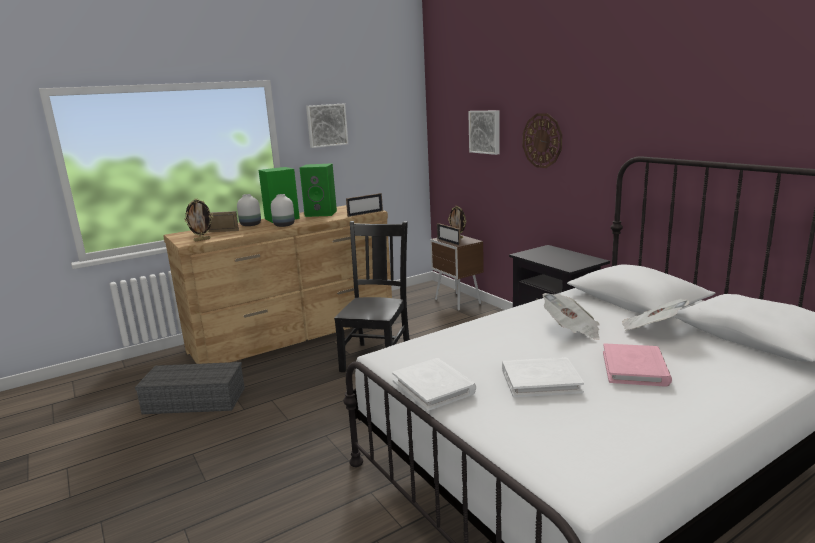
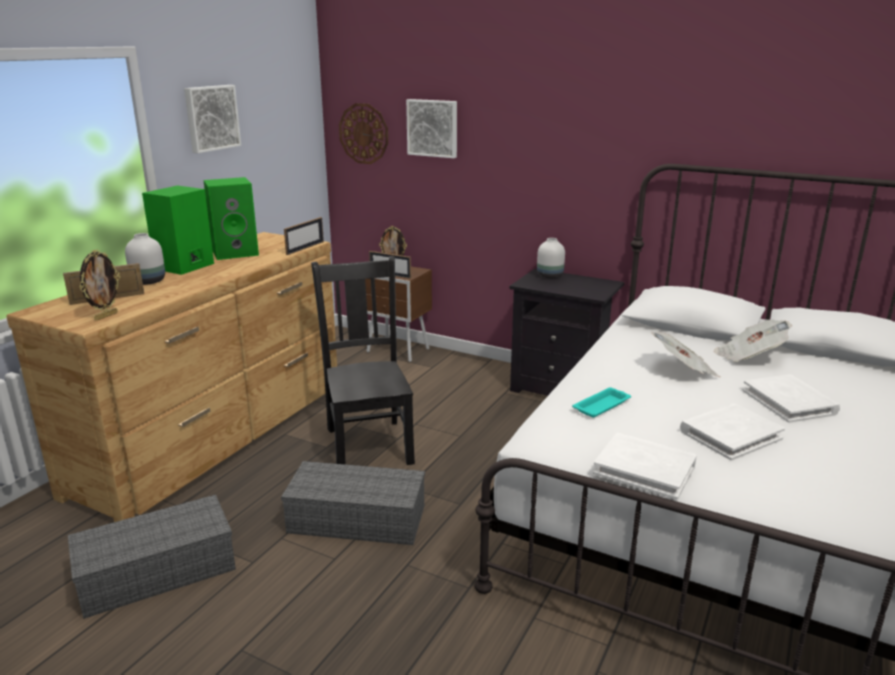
camera: 30 degrees left, 5 degrees up
white vase [271,194,295,227] -> white vase moved to [537,238,565,278]
wall clock [523,113,562,168] -> wall clock moved to [339,103,388,164]
pink book [603,343,672,387] -> white book [742,374,840,423]
none -> grey storage box [281,461,425,545]
none -> turquoise tray [572,387,631,417]

